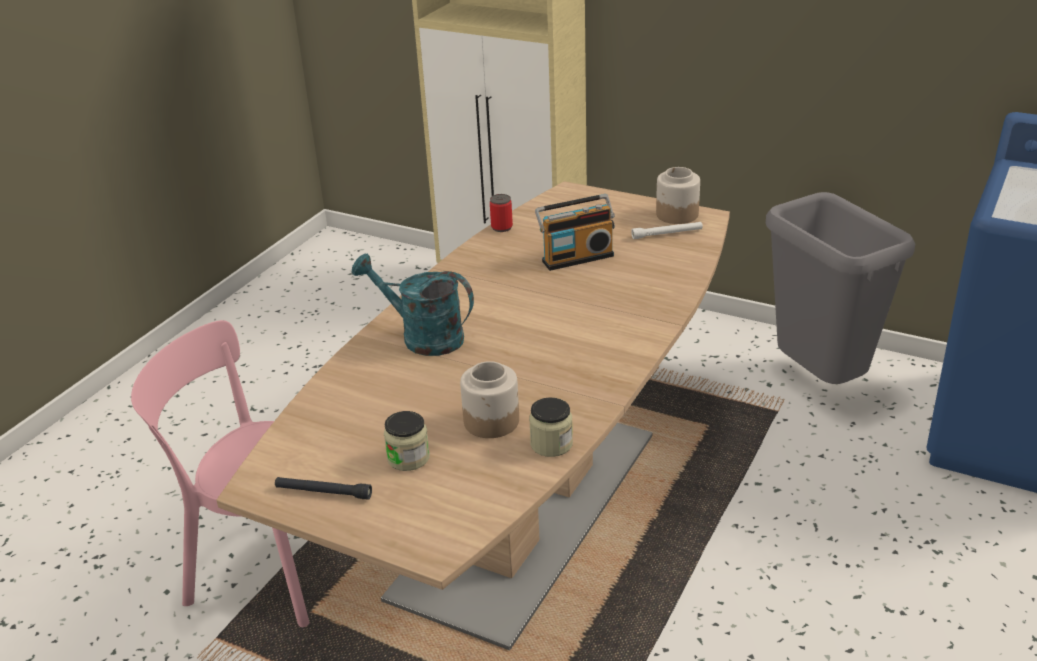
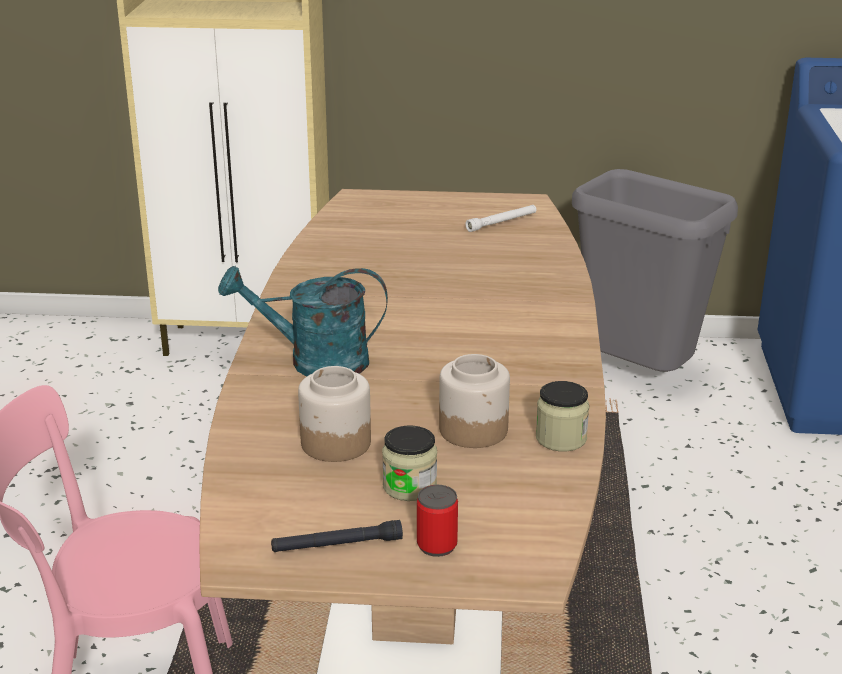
camera: 25 degrees left, 5 degrees down
can [490,194,513,232] -> can moved to [417,485,458,557]
radio [535,194,615,271] -> none
jar [656,167,700,224] -> jar moved to [298,366,371,462]

